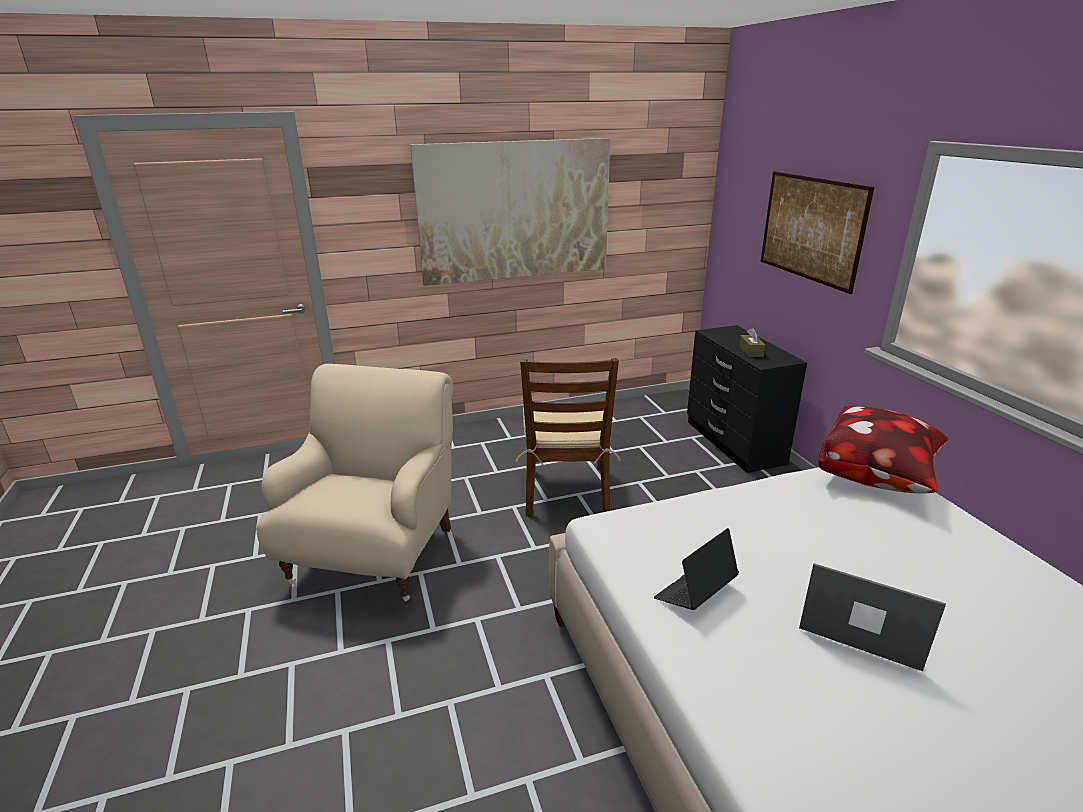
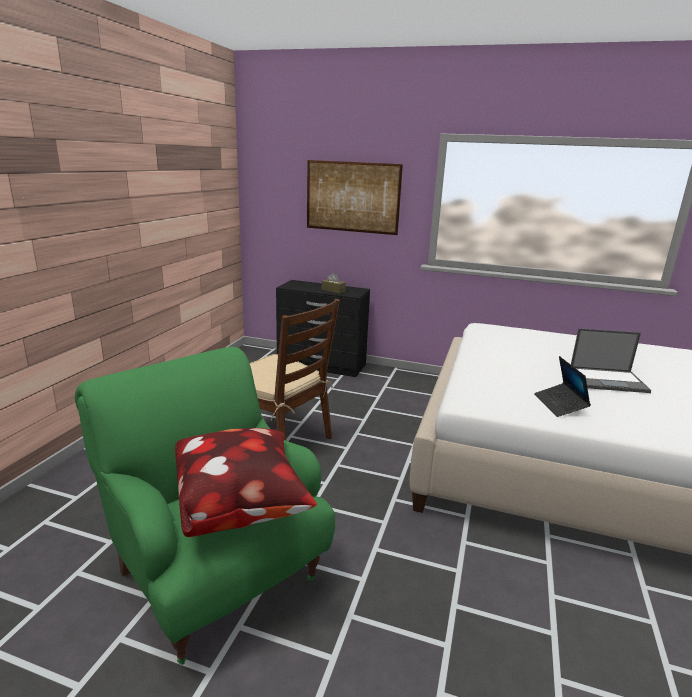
camera: 55 degrees left, 5 degrees down
beige armchair [256,364,453,601] -> green armchair [75,347,335,665]
picture [410,138,610,286] -> none
laptop [799,563,946,671] -> laptop turned 150 degrees counterclockwise [571,328,651,393]
pillow [818,405,949,493] -> pillow moved to [175,428,317,537]

